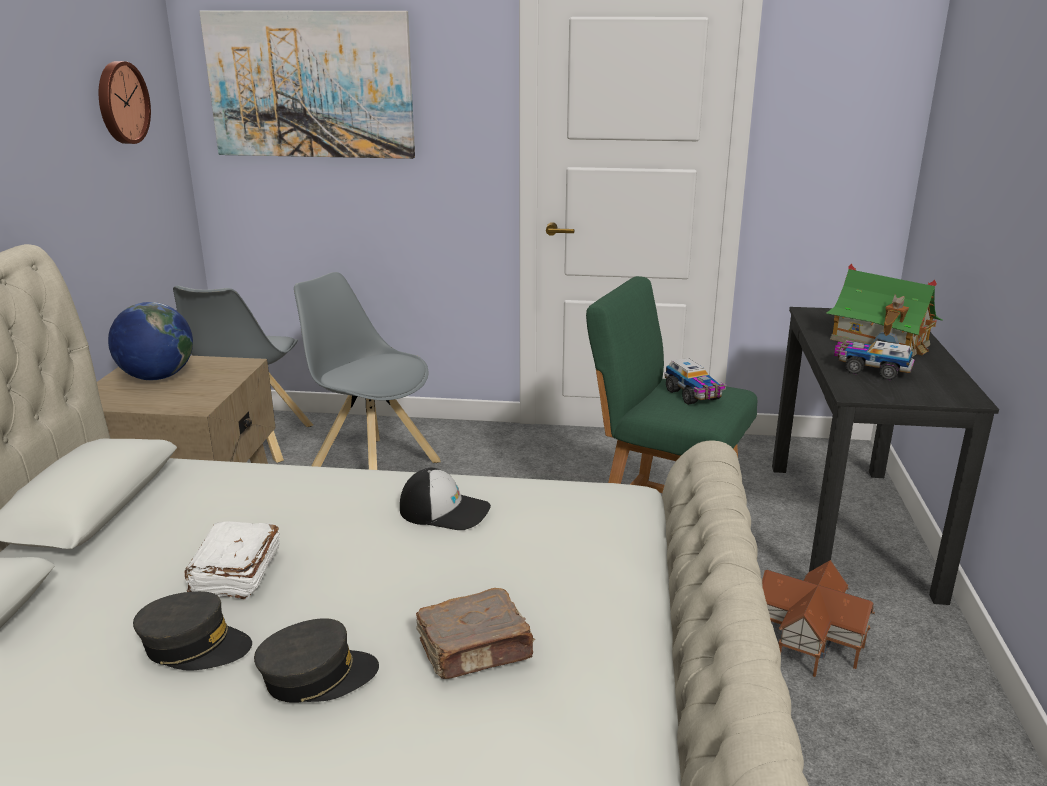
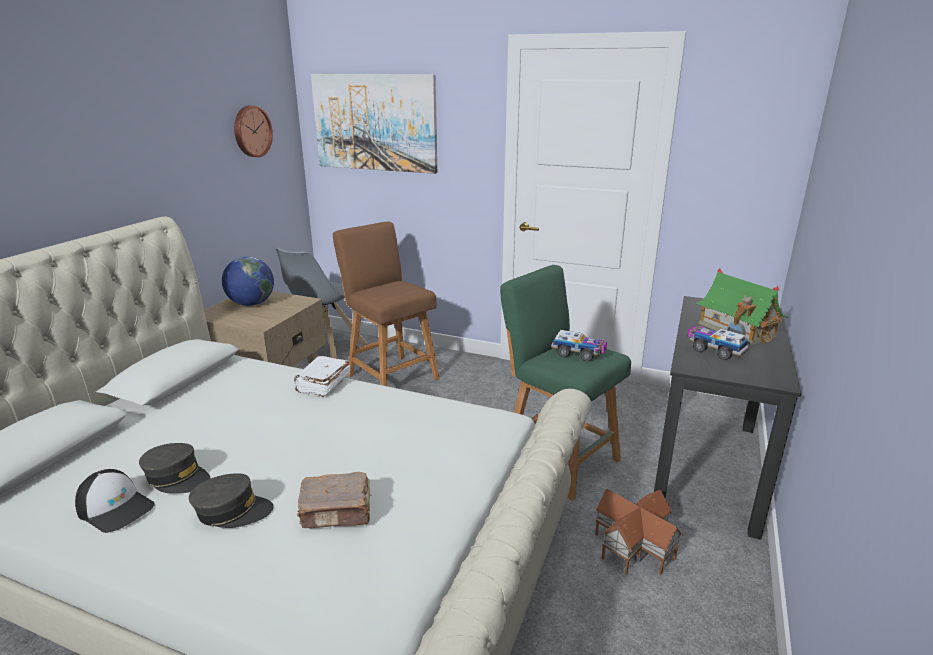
camera: 15 degrees right, 0 degrees up
white book [185,521,280,599] -> white book moved to [294,356,350,397]
grey chair [294,272,441,470] -> brown stool [333,222,440,386]
cap [400,468,491,530] -> cap moved to [75,469,155,533]
toy truck [664,358,726,405] -> toy truck turned 60 degrees counterclockwise [551,330,607,362]

